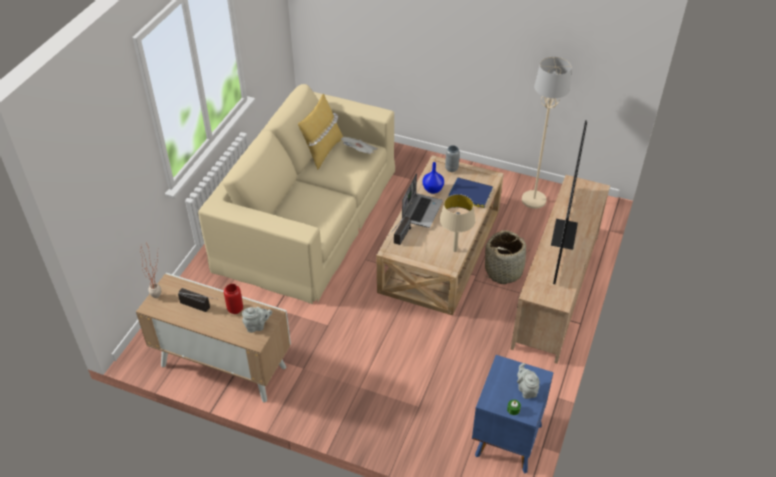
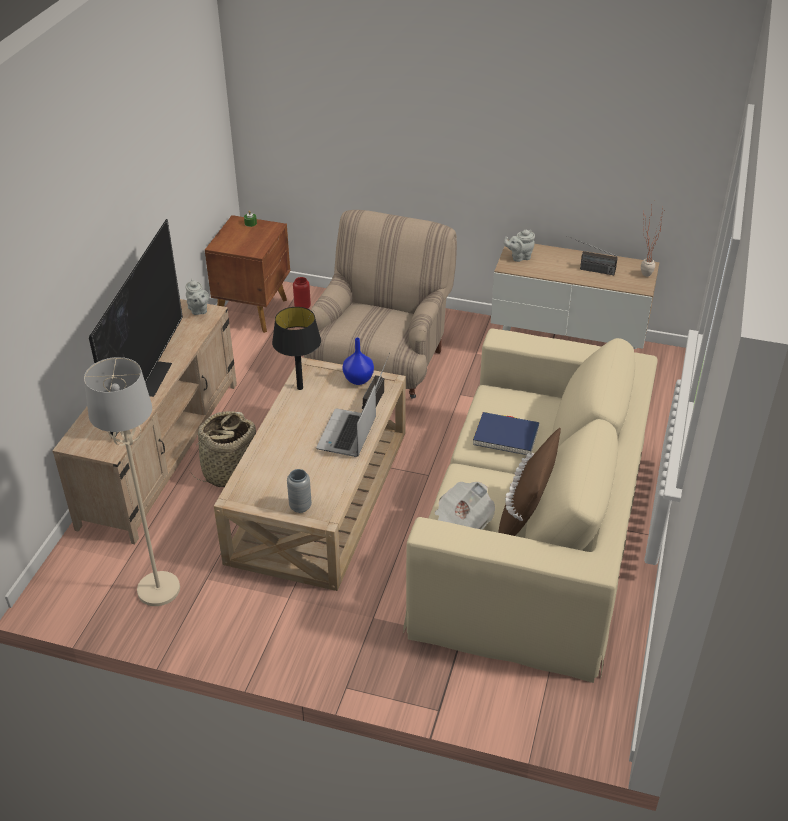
camera: 175 degrees right, 5 degrees down
red vase [224,284,243,314] -> red vase moved to [293,277,311,309]
yellow pillow [298,94,343,170] -> brown pillow [498,428,561,536]
blue vase [423,162,444,194] -> blue vase moved to [342,338,374,385]
beige table lamp [439,194,476,252] -> black table lamp [272,307,321,390]
blue book [448,177,493,208] -> blue book moved to [473,412,539,455]
blue nightstand [472,355,554,474] -> brown nightstand [205,215,290,333]
grey teapot [517,363,540,399] -> grey teapot moved to [185,279,209,315]
none -> beige armchair [304,210,457,399]

